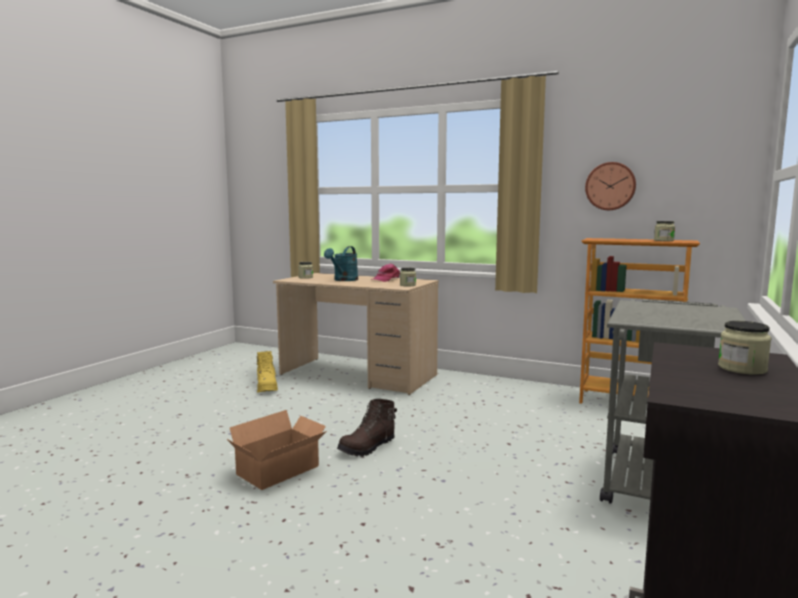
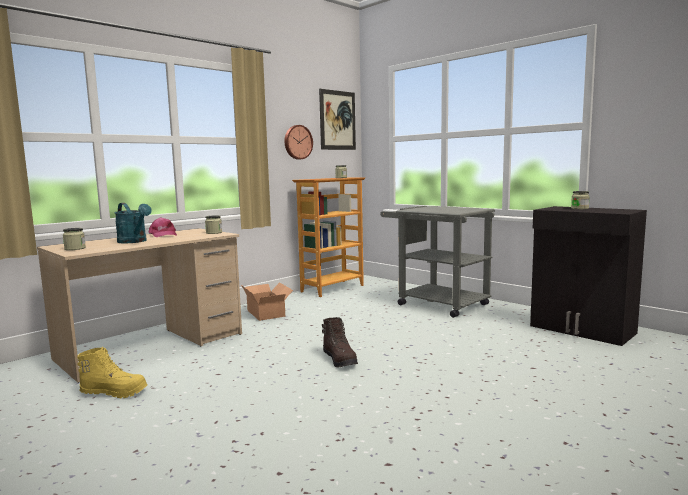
camera: 70 degrees left, 0 degrees up
cardboard box [227,410,327,490] -> cardboard box moved to [241,282,293,321]
none -> picture [319,89,356,150]

